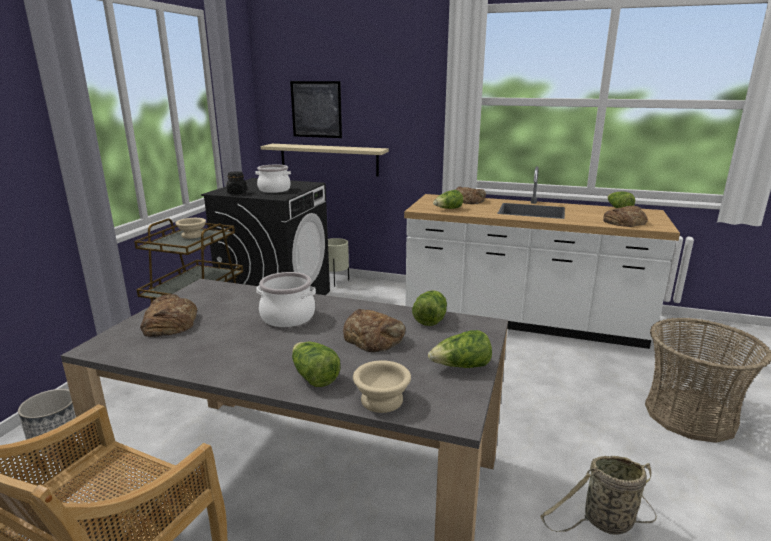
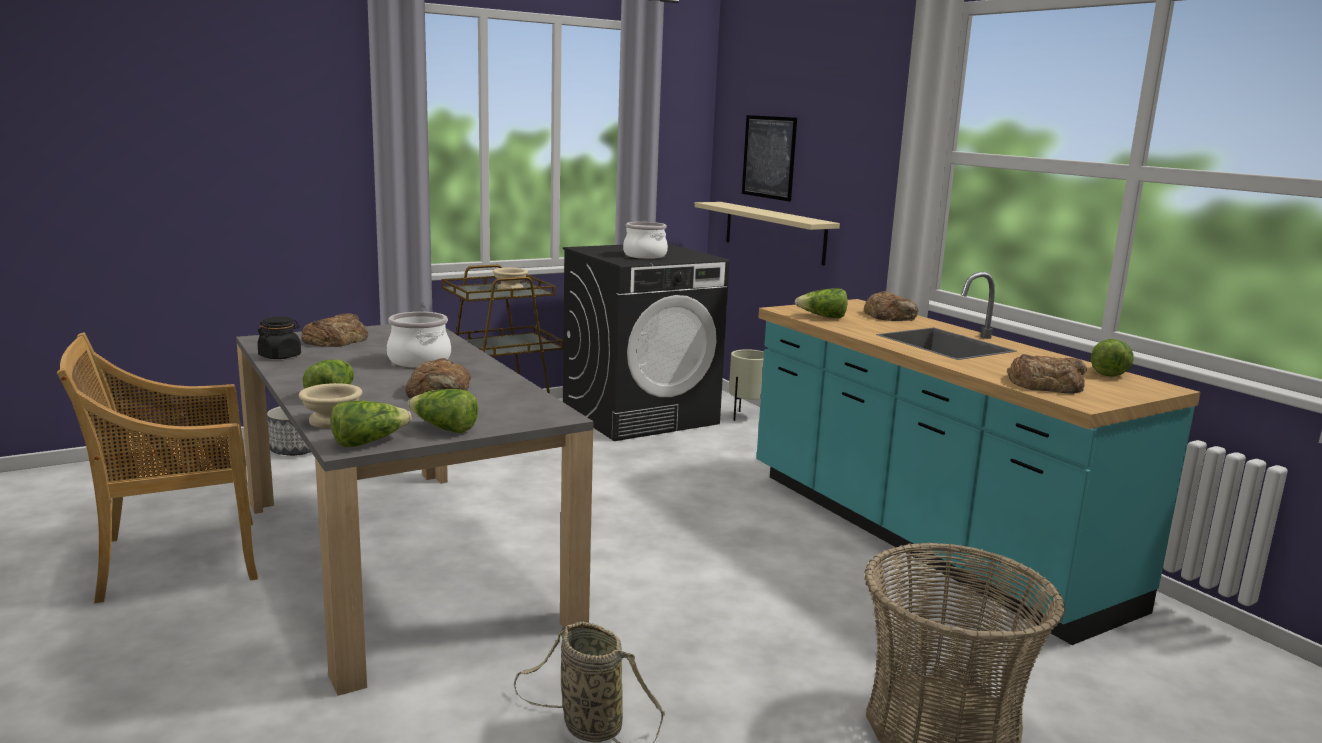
camera: 40 degrees right, 5 degrees down
black jar [227,171,247,194] -> black jar moved to [257,316,301,359]
white counter [404,166,680,349] -> turquoise counter [756,271,1201,645]
lettuce [412,290,447,326] -> lettuce moved to [331,401,412,447]

